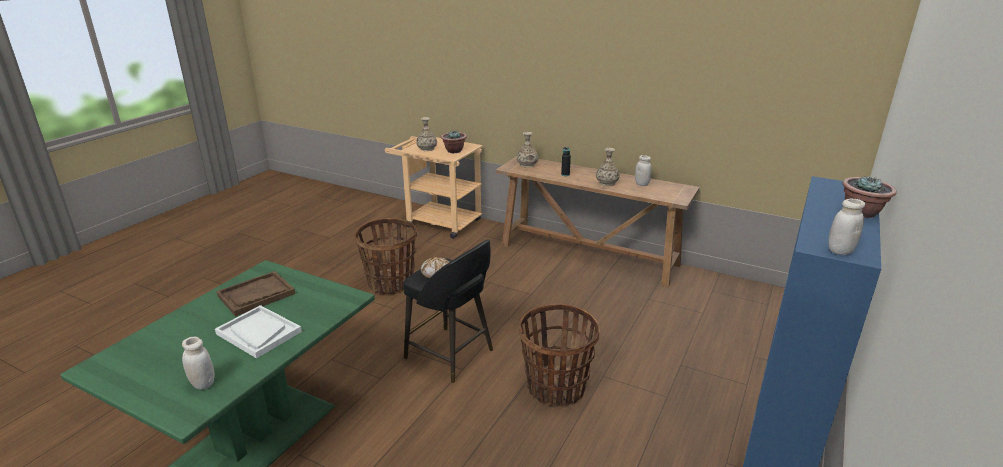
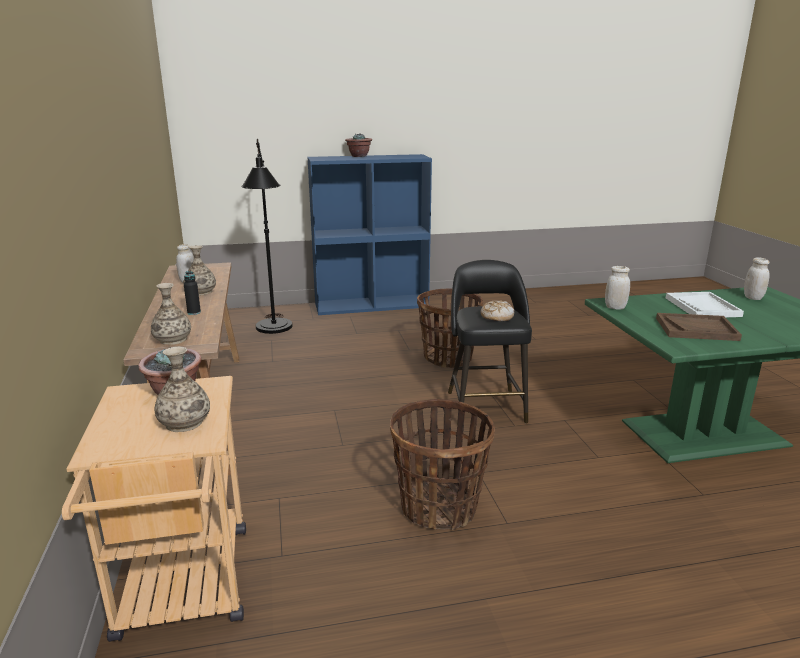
camera: 130 degrees left, 5 degrees down
white jar [829,199,865,255] -> white jar moved to [605,266,630,310]
none -> black floor lamp [241,139,292,334]

